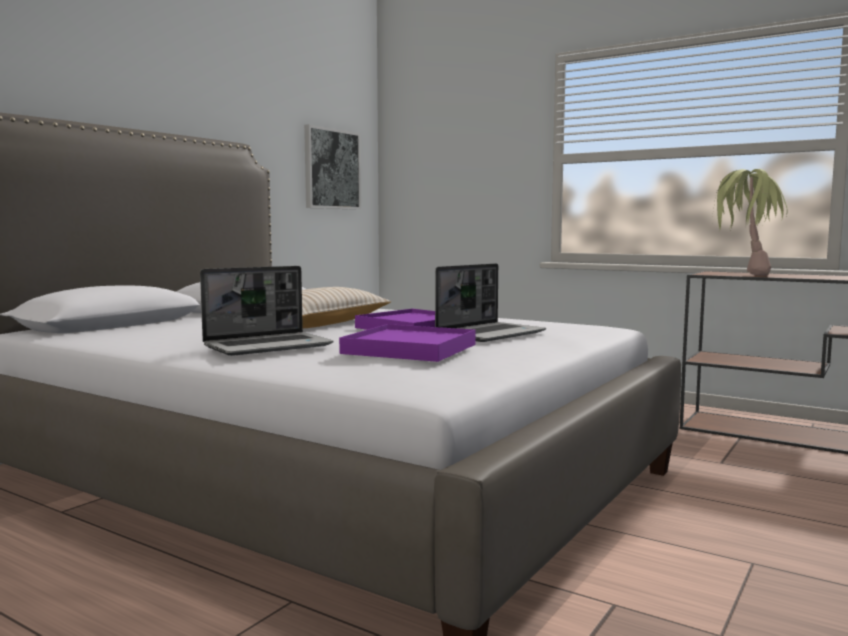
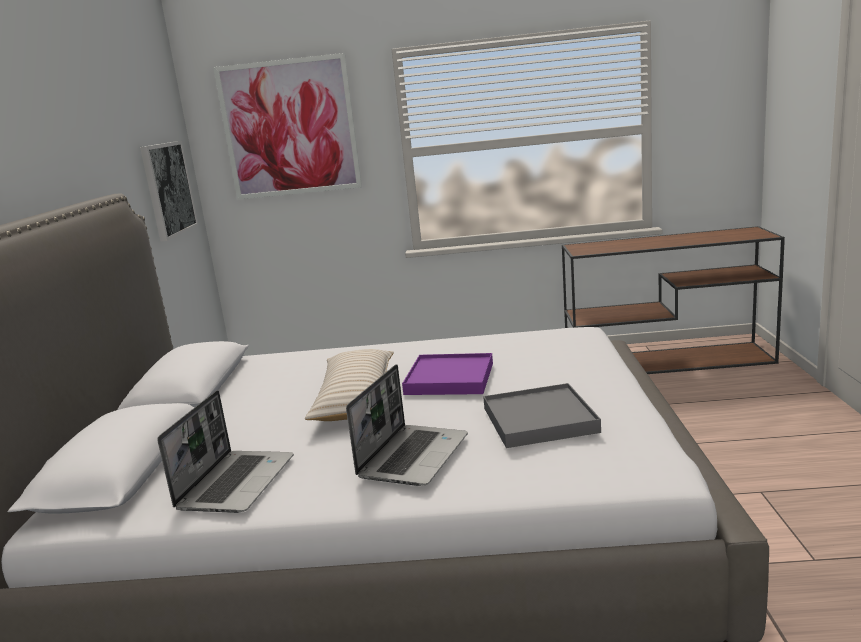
camera: 30 degrees left, 10 degrees up
purple tray [339,324,476,362] -> grey tray [483,383,601,448]
laptop [435,263,546,342] -> laptop moved to [157,390,294,513]
potted plant [714,169,788,276] -> none
none -> picture [213,53,362,200]

